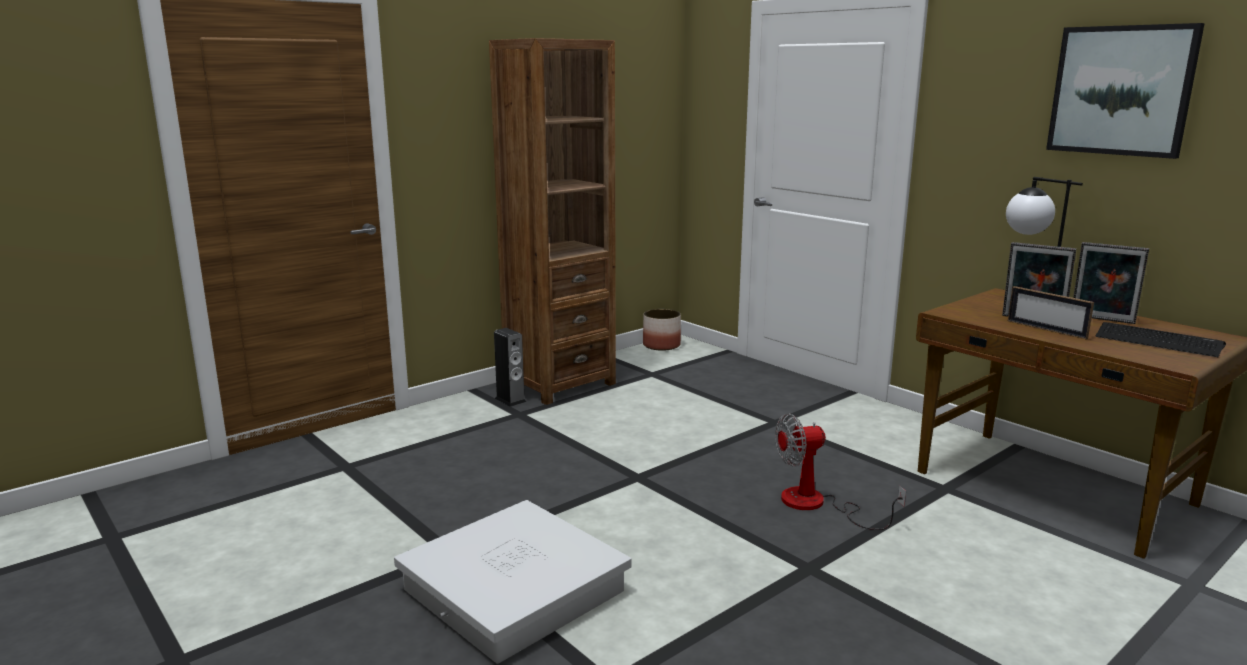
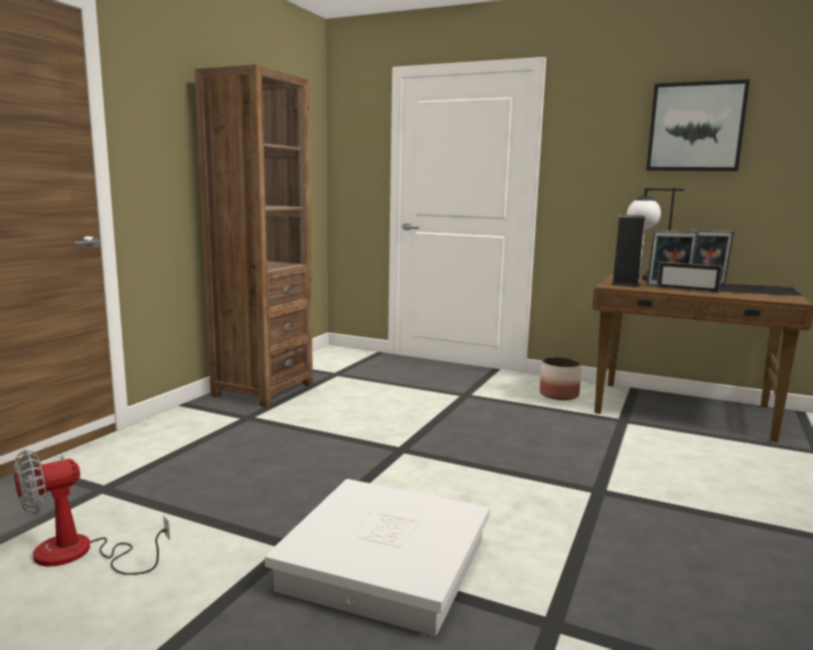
camera: 25 degrees left, 5 degrees down
speaker [494,328,526,407] -> speaker moved to [611,215,646,287]
planter [643,309,681,351] -> planter moved to [540,357,582,400]
fan [775,413,906,530] -> fan moved to [14,449,170,575]

